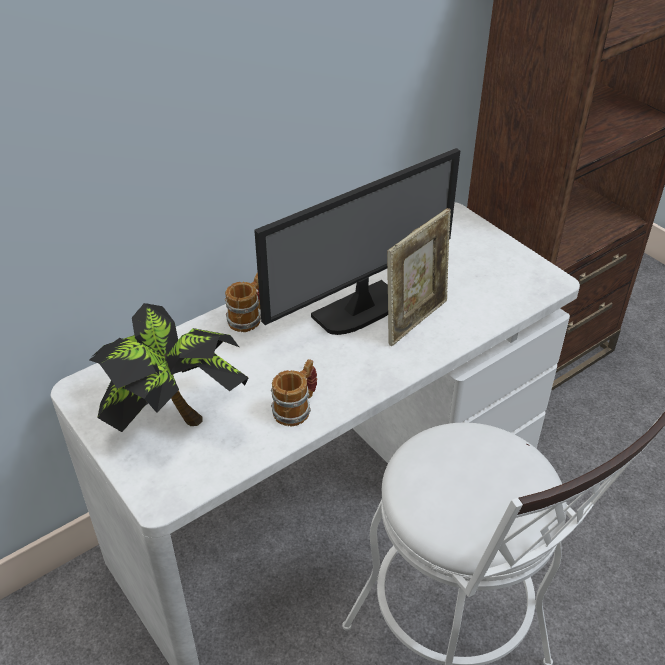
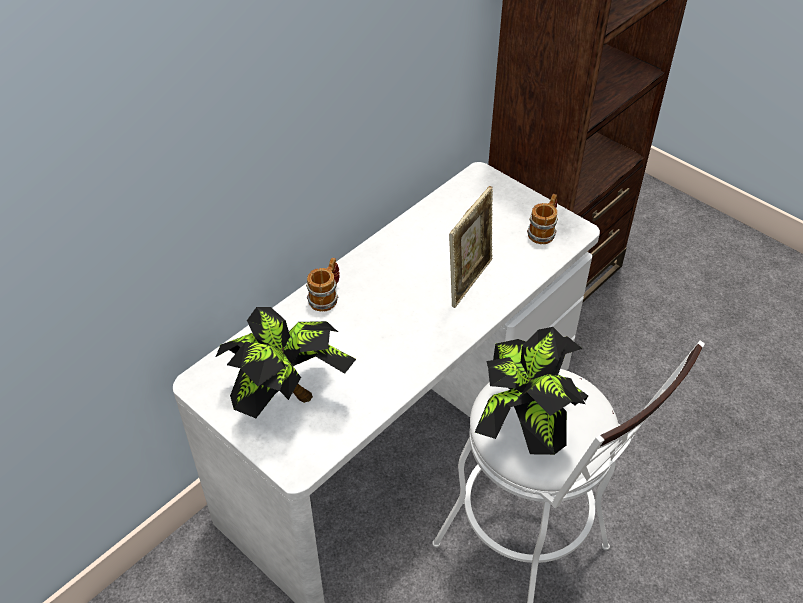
camera: 10 degrees left, 5 degrees up
monitor [254,148,460,335] -> none
mug [271,359,317,426] -> mug moved to [527,194,558,244]
none -> potted plant [475,327,588,455]

